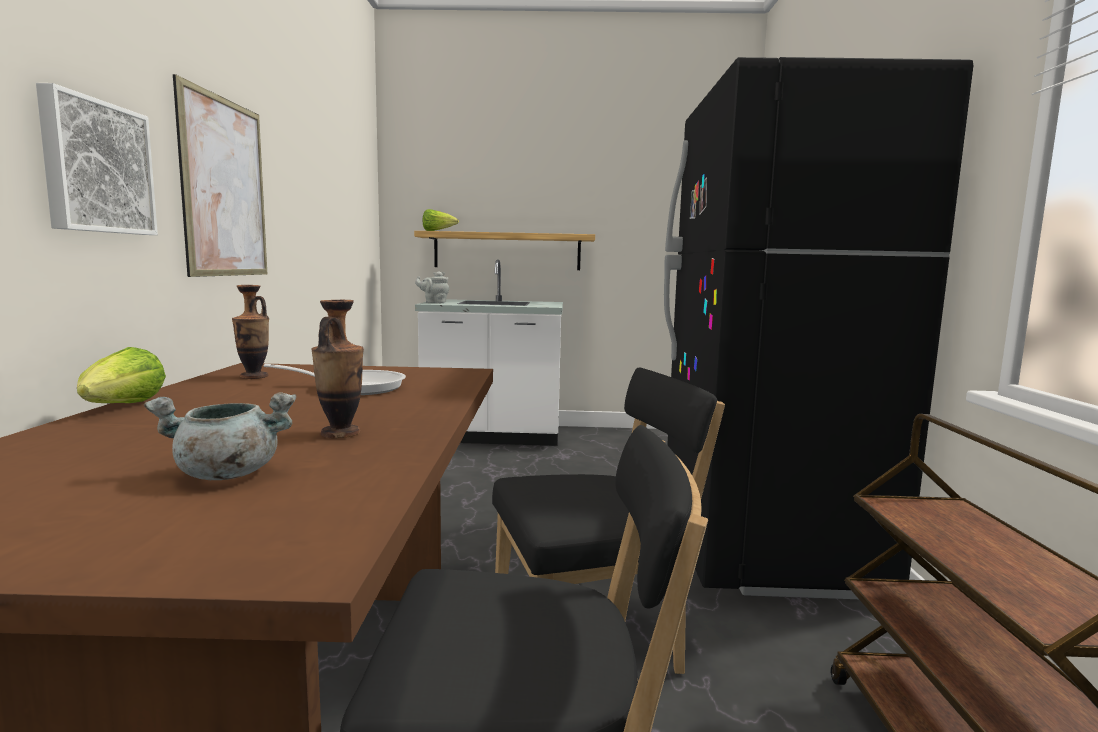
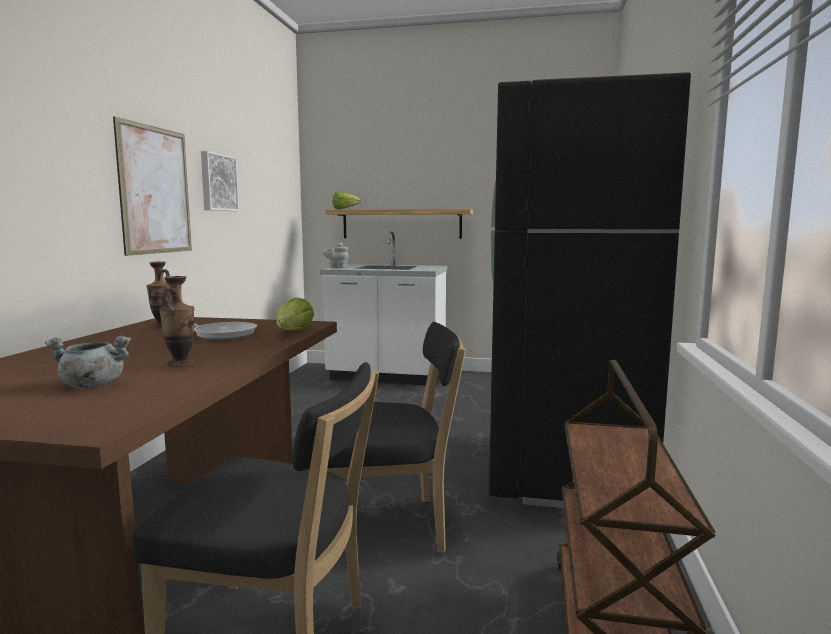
camera: 10 degrees right, 0 degrees up
picture [36,83,158,235] -> picture moved to [201,151,239,211]
lettuce [77,347,166,403] -> lettuce moved to [277,297,314,330]

